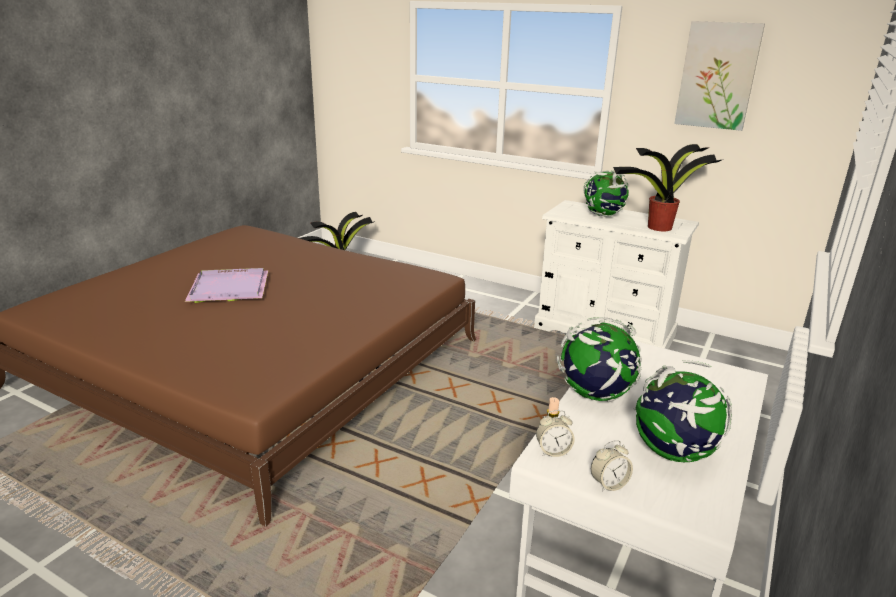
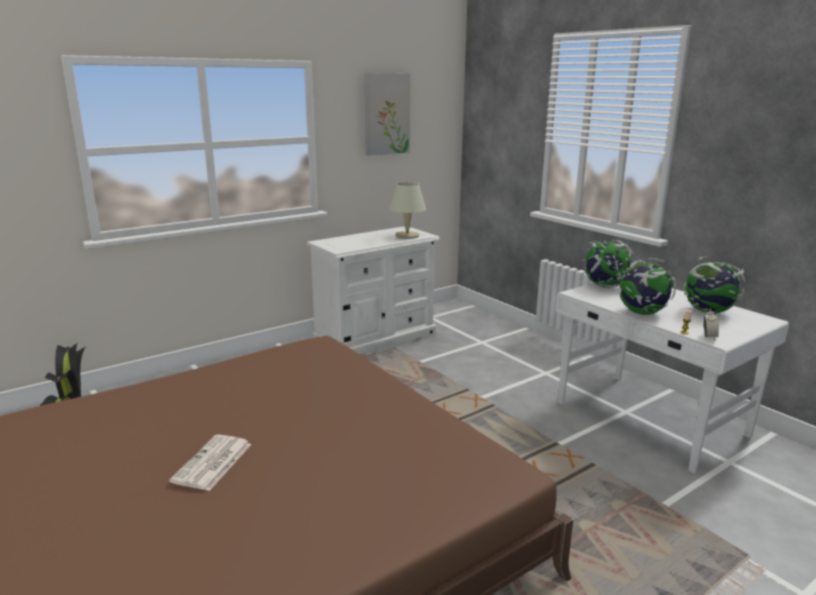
camera: 65 degrees left, 5 degrees down
purple tray [185,268,268,303] -> newspaper [169,435,251,491]
globe [583,170,629,216] -> globe moved to [582,240,634,288]
alarm clock [591,441,633,492] -> none
potted plant [613,144,722,231] -> beige table lamp [389,182,426,239]

